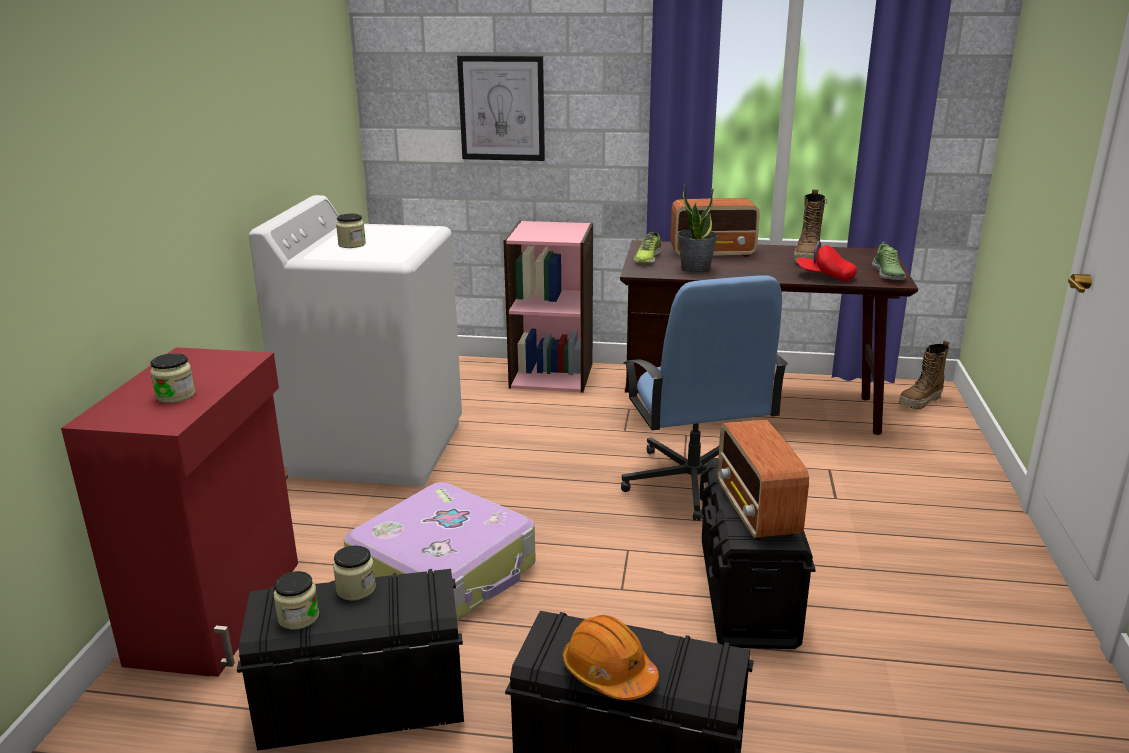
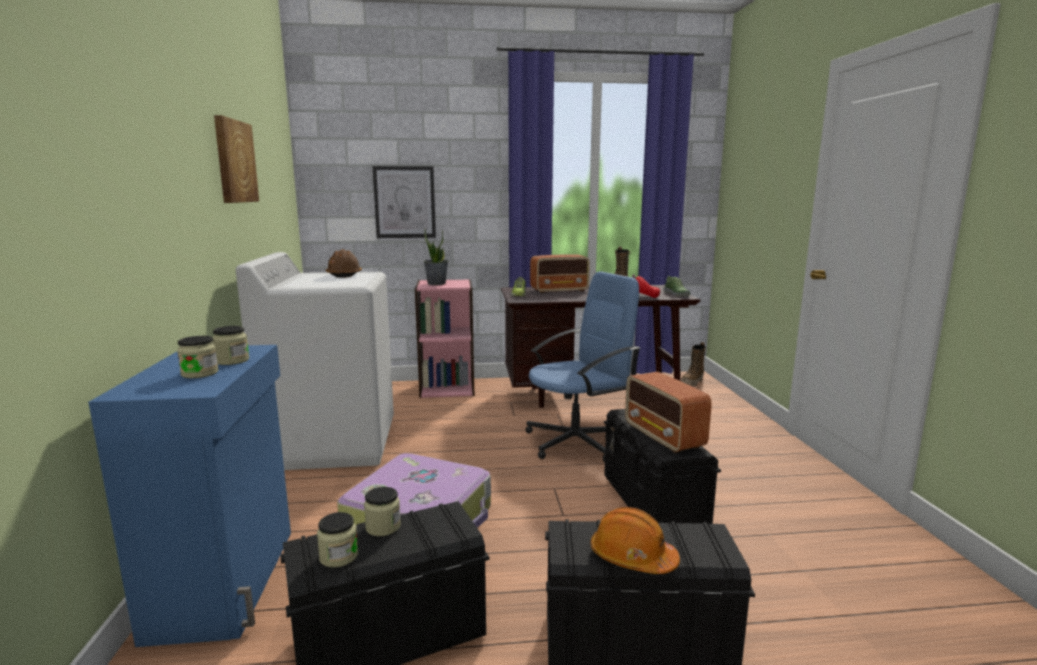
camera: 15 degrees left, 10 degrees down
red cabinet [61,347,298,677] -> blue cabinet [88,345,291,647]
jar [336,213,366,248] -> jar moved to [212,326,249,365]
blue office chair [621,275,788,521] -> blue office chair turned 90 degrees counterclockwise [526,271,640,463]
potted plant [678,183,718,274] -> potted plant moved to [423,229,449,285]
none -> picture [214,115,259,203]
none -> brown hard hat [326,249,362,278]

